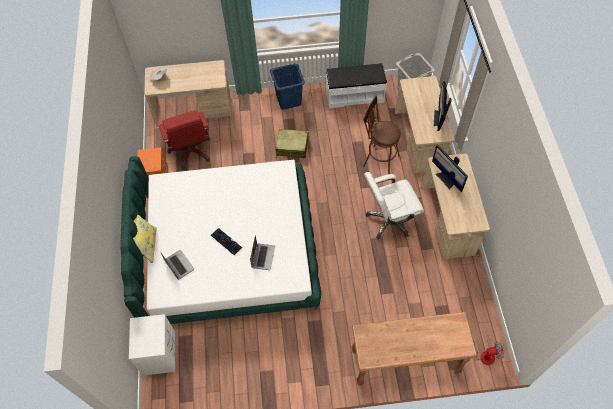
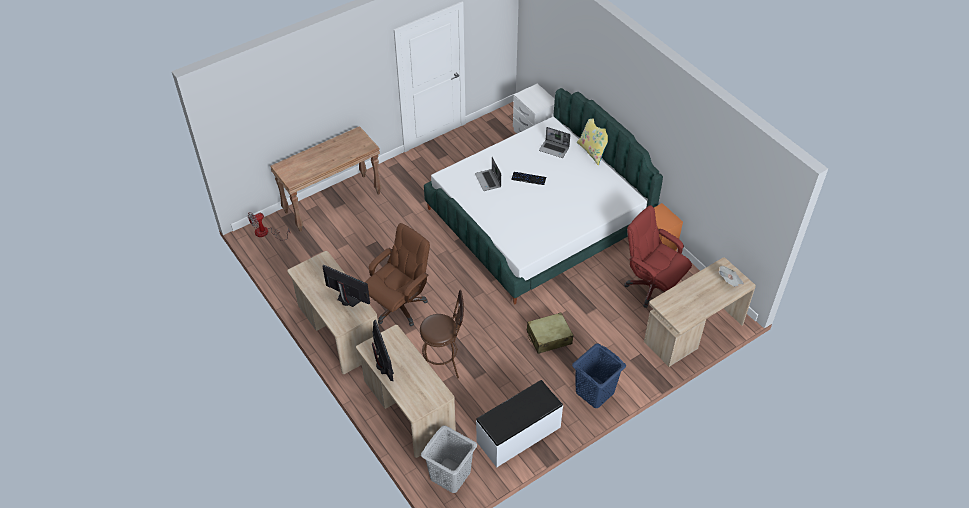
camera: 150 degrees right, 10 degrees down
white office chair [365,172,424,239] -> brown office chair [365,223,430,326]

